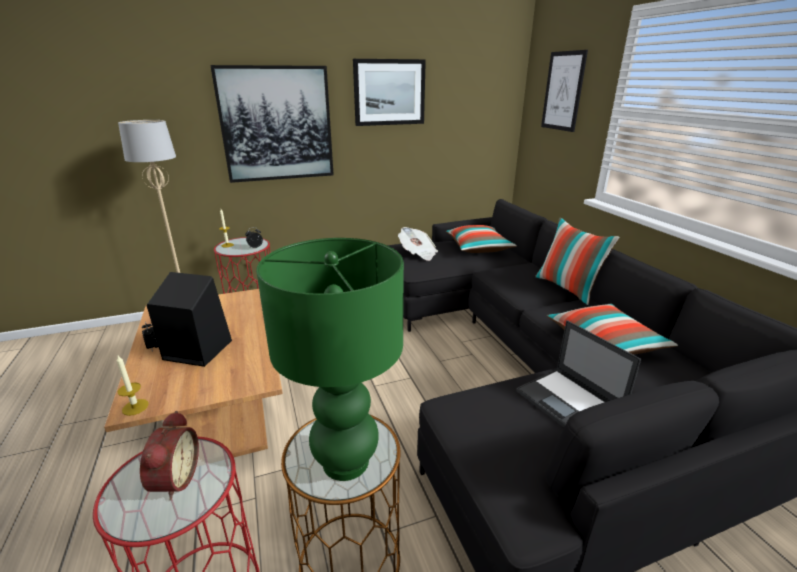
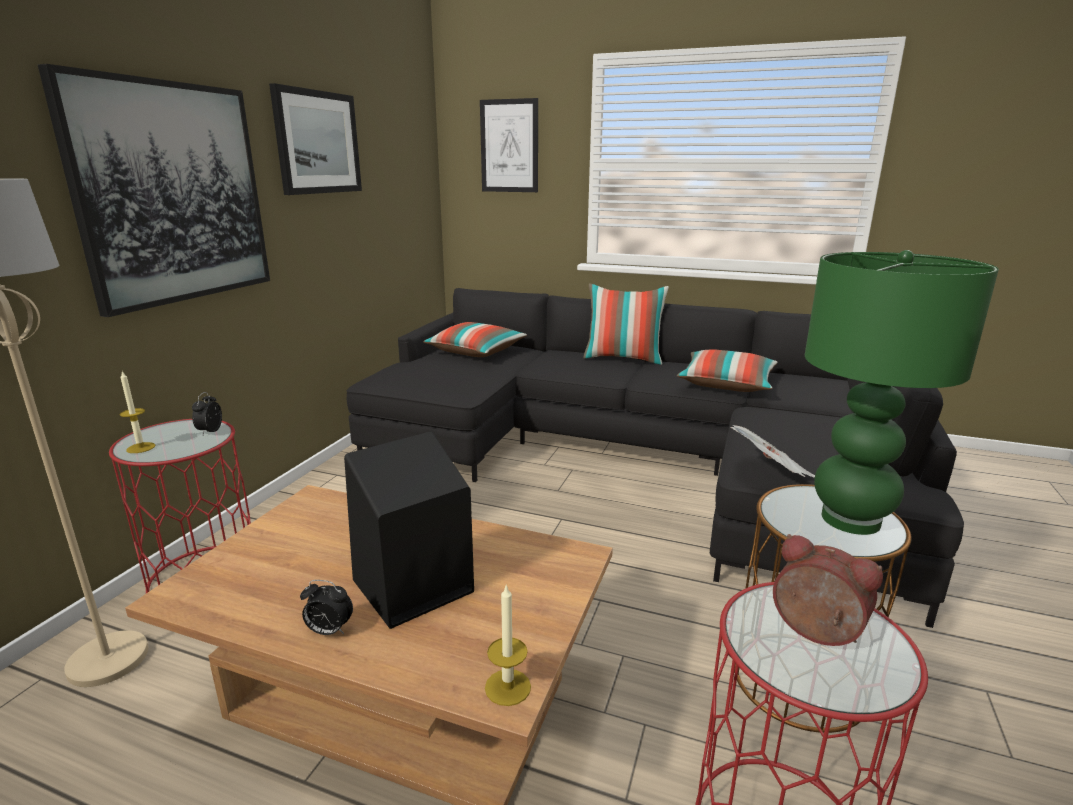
camera: 50 degrees left, 5 degrees down
newspaper [398,227,438,261] -> newspaper moved to [730,425,815,478]
laptop [516,320,641,427] -> none

